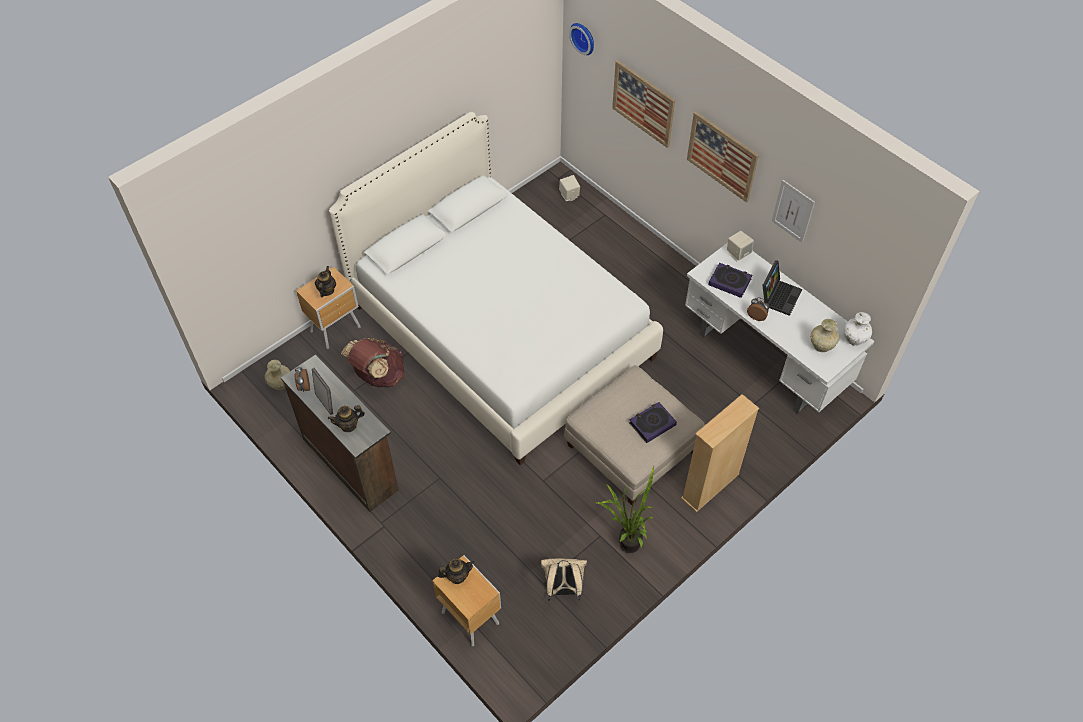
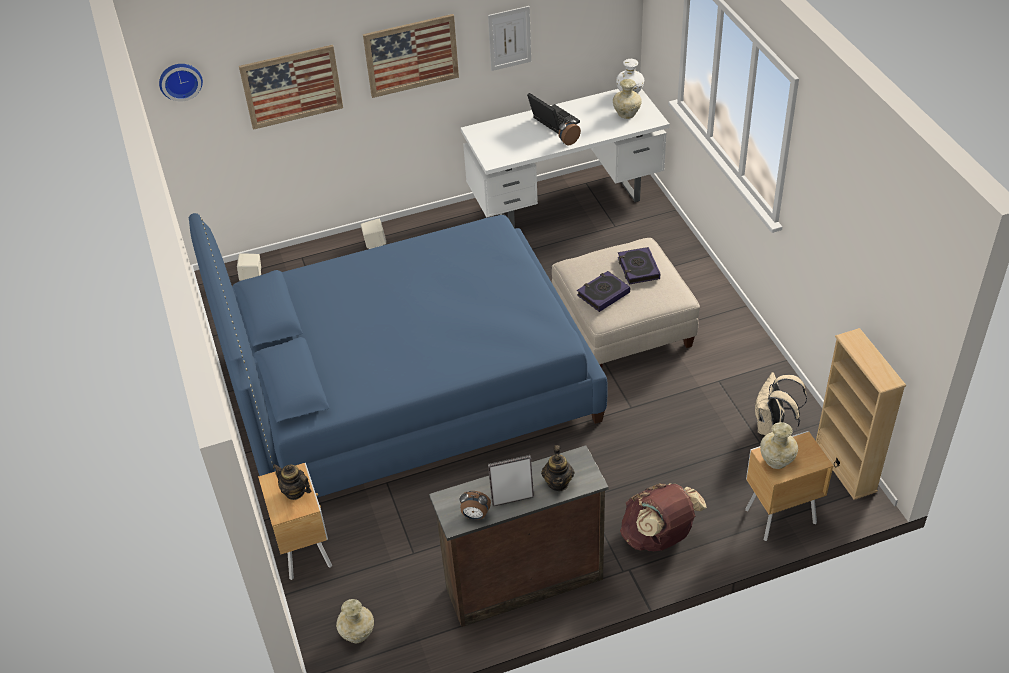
camera: 65 degrees left, 10 degrees down
white bed [329,112,663,465] -> blue bed [189,213,608,498]
brown backpack [341,338,404,387] -> brown backpack moved to [620,483,707,551]
teapot [438,559,474,584] -> beige vase [760,422,798,469]
potted plant [595,466,654,553] -> none
beige bookcase [681,394,759,512] -> beige bookcase moved to [816,328,906,500]
book [708,263,752,298] -> book moved to [577,271,630,312]
beige speaker [727,231,754,261] -> beige speaker moved to [361,219,386,249]

